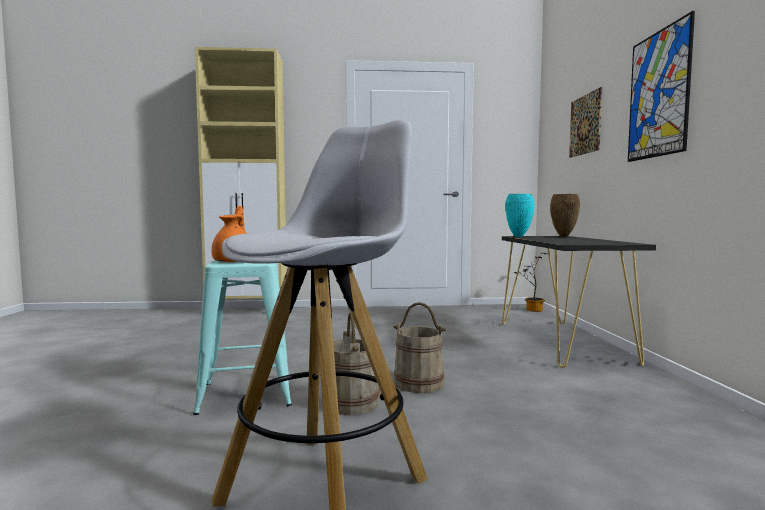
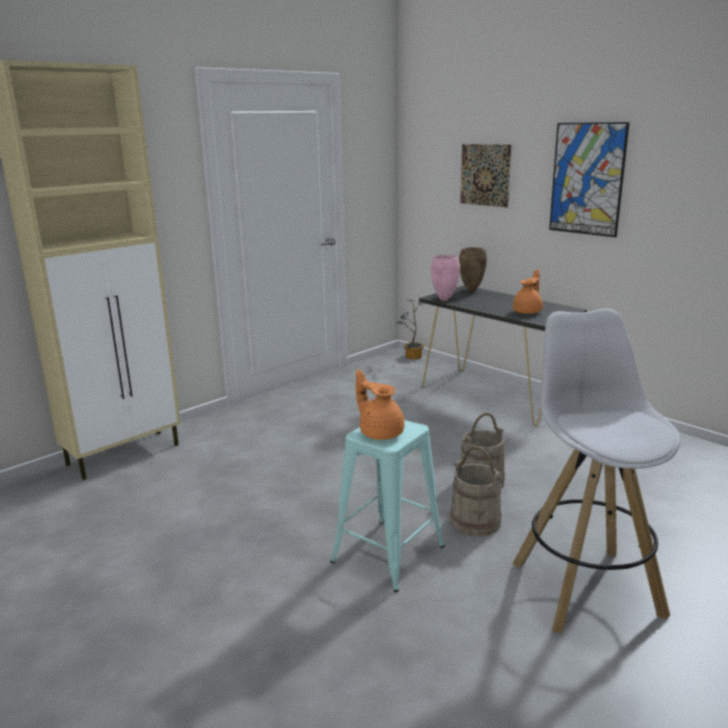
camera: 40 degrees left, 15 degrees up
turquoise vase [505,194,534,237] -> pink vase [431,255,460,301]
none -> orange teapot [513,269,543,314]

